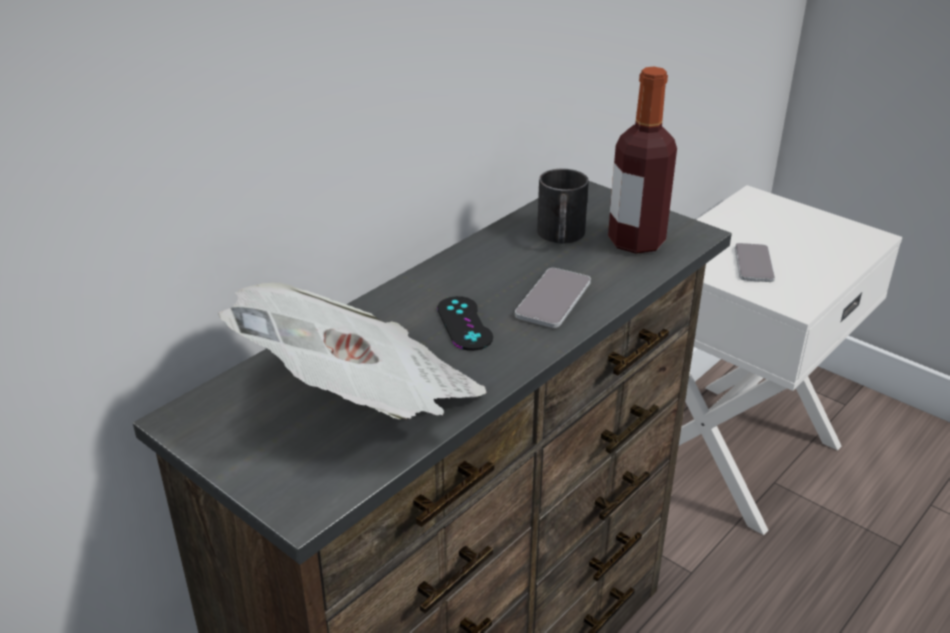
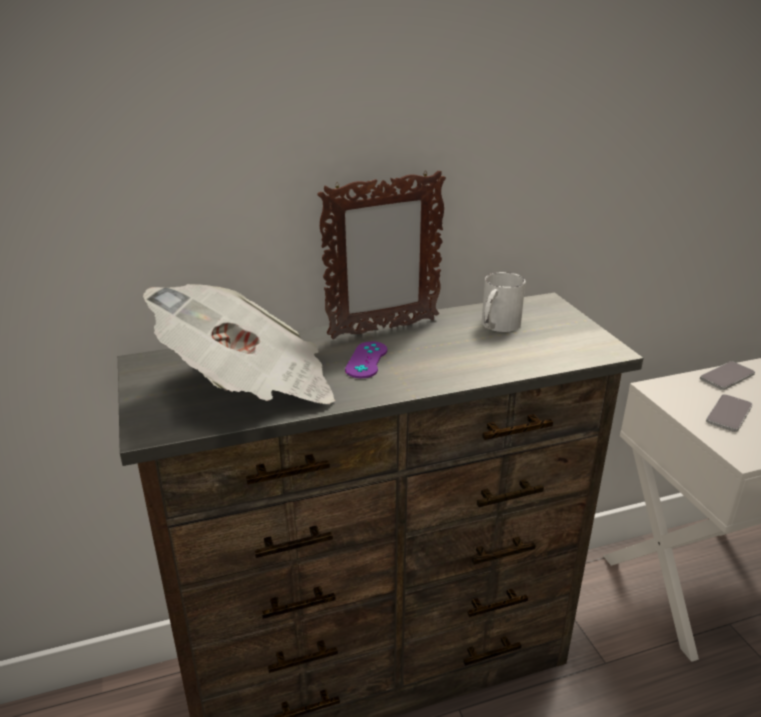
camera: 30 degrees right, 5 degrees down
black game controller [437,296,493,351] -> purple game controller [345,341,387,378]
phone [515,268,591,328] -> phone moved to [700,361,755,390]
black mug [537,169,589,244] -> white mug [482,272,526,332]
bottle [608,67,677,254] -> none
none -> picture frame [317,170,446,339]

